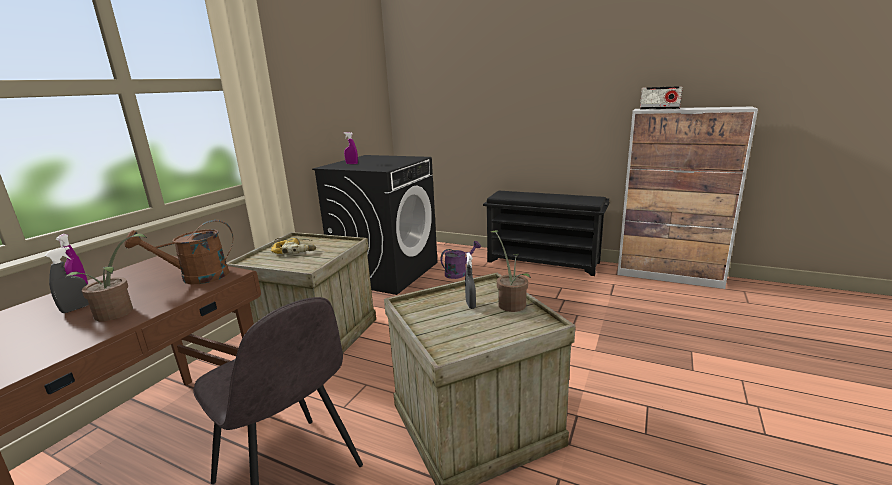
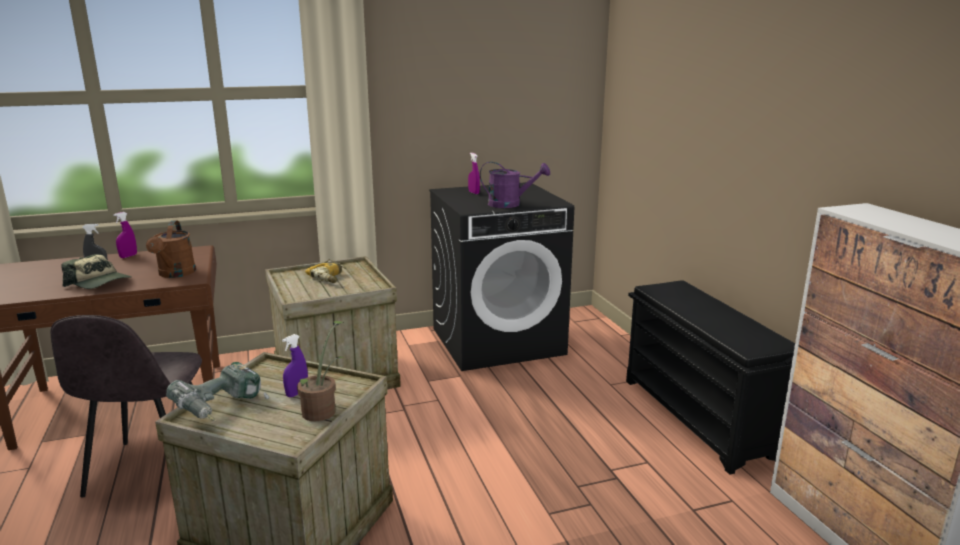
camera: 45 degrees right, 0 degrees up
potted plant [67,233,147,321] -> cap [61,254,131,289]
brown watering can [124,220,233,284] -> brown watering can turned 120 degrees counterclockwise [146,220,196,278]
purple watering can [440,241,481,279] -> purple watering can moved to [480,162,550,208]
grey spray bottle [465,252,476,309] -> purple spray bottle [282,334,308,397]
radio [640,86,683,109] -> none
none -> power drill [166,362,269,421]

